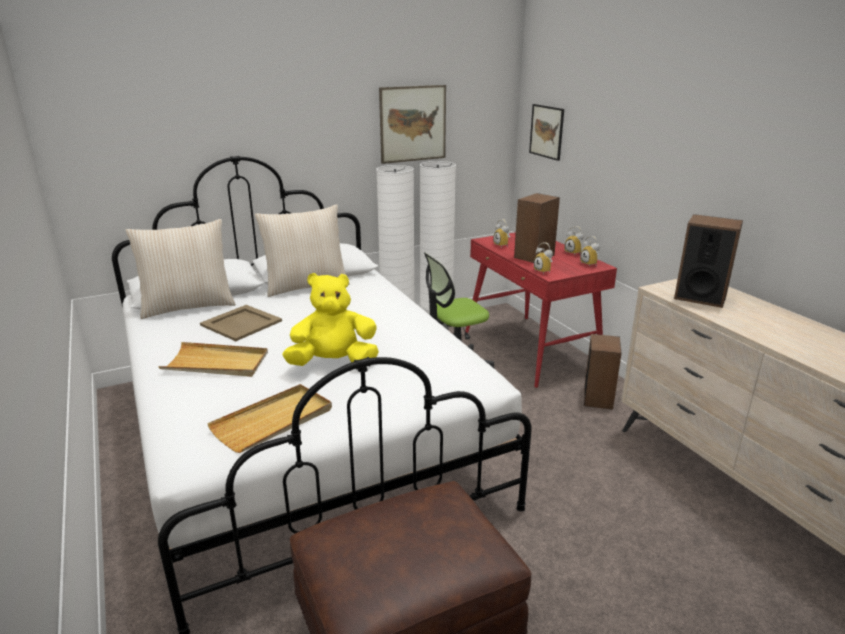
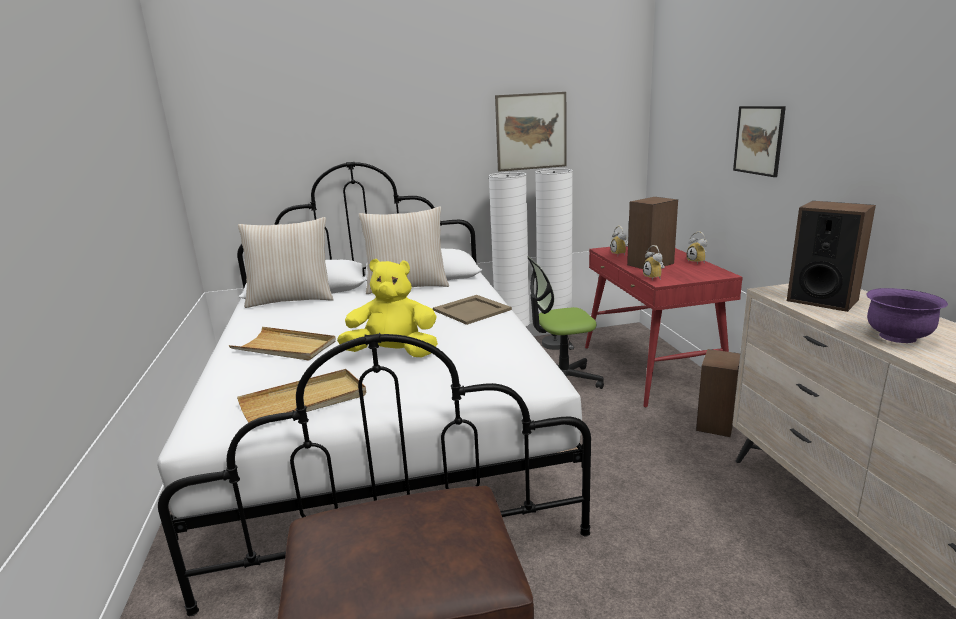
camera: 15 degrees right, 5 degrees down
beige tray [200,305,282,341] -> beige tray moved to [433,295,512,325]
picture [529,104,564,161] -> picture moved to [733,106,786,177]
alarm clock [580,236,600,267] -> none
none -> purple bowl [866,288,948,343]

